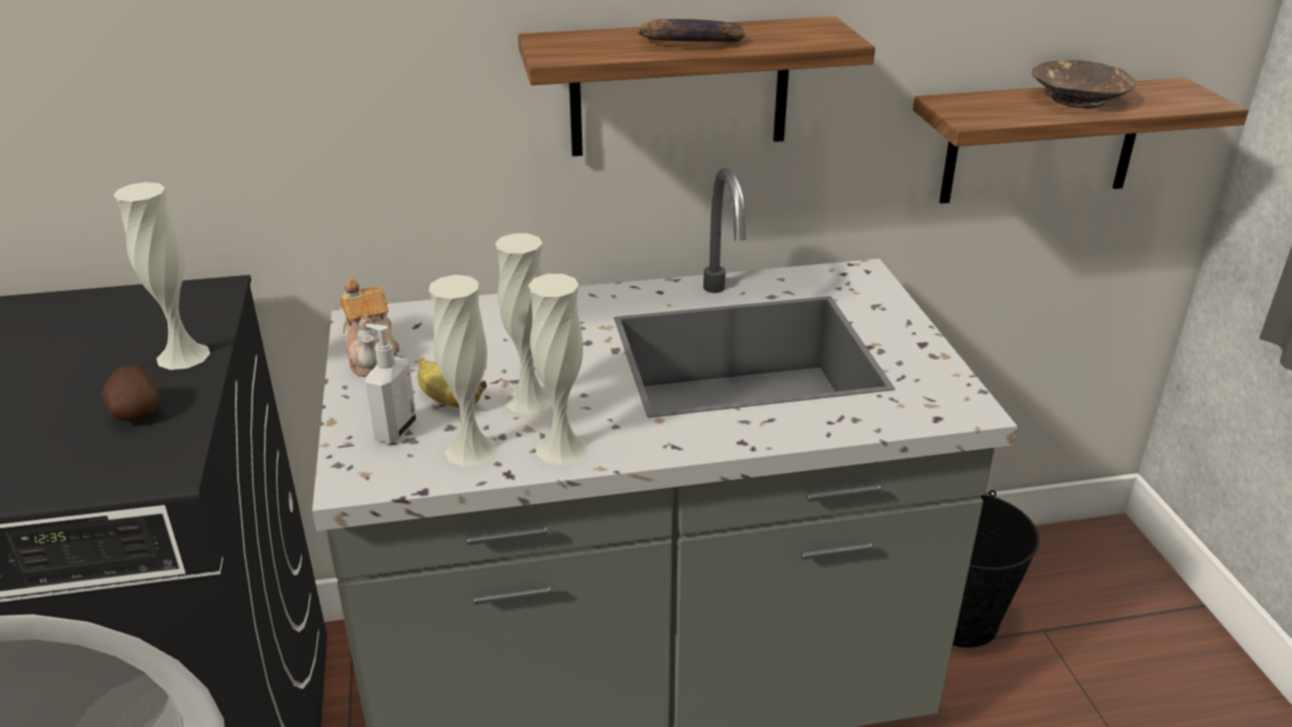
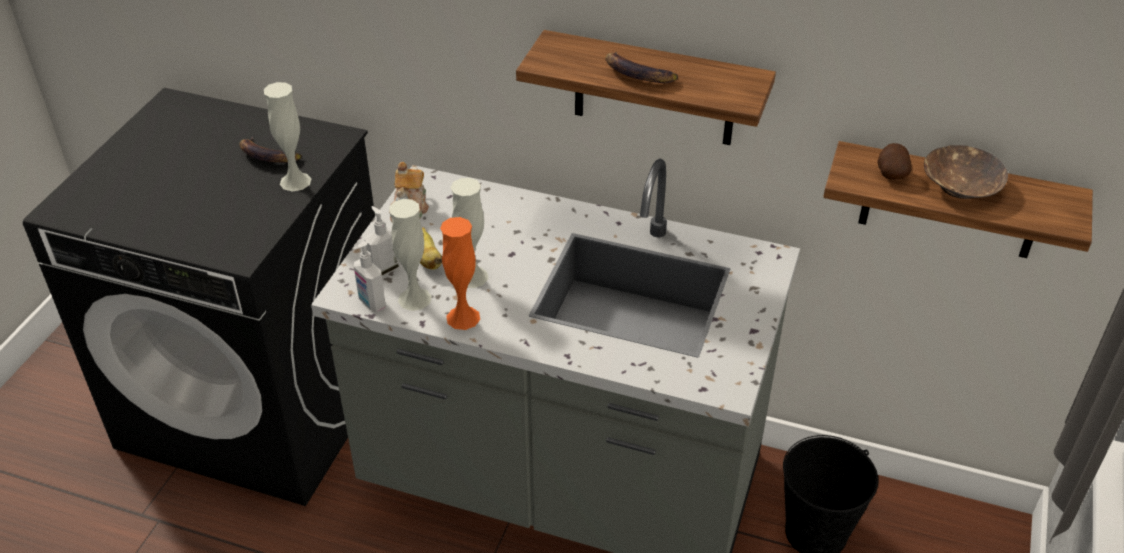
camera: 30 degrees right, 10 degrees up
potato [102,366,160,421] -> potato moved to [877,143,912,180]
white vase [528,274,588,465] -> orange vase [440,217,480,330]
none -> banana [239,137,302,163]
none -> soap dispenser [353,241,386,312]

